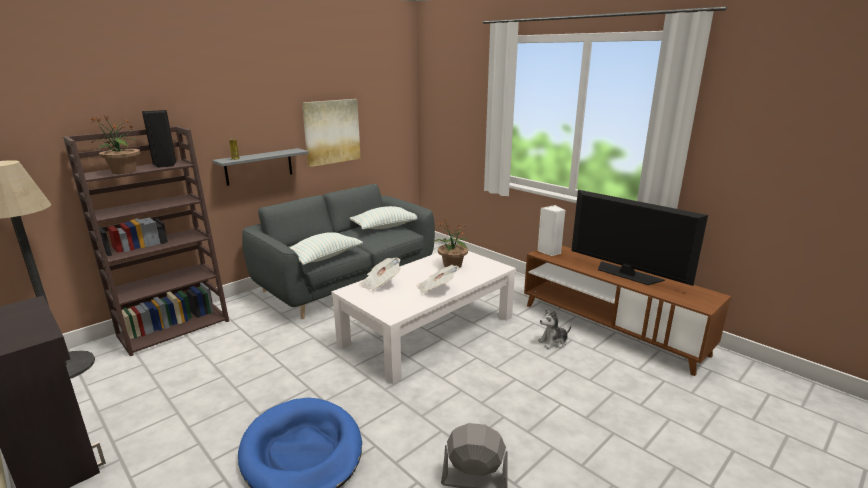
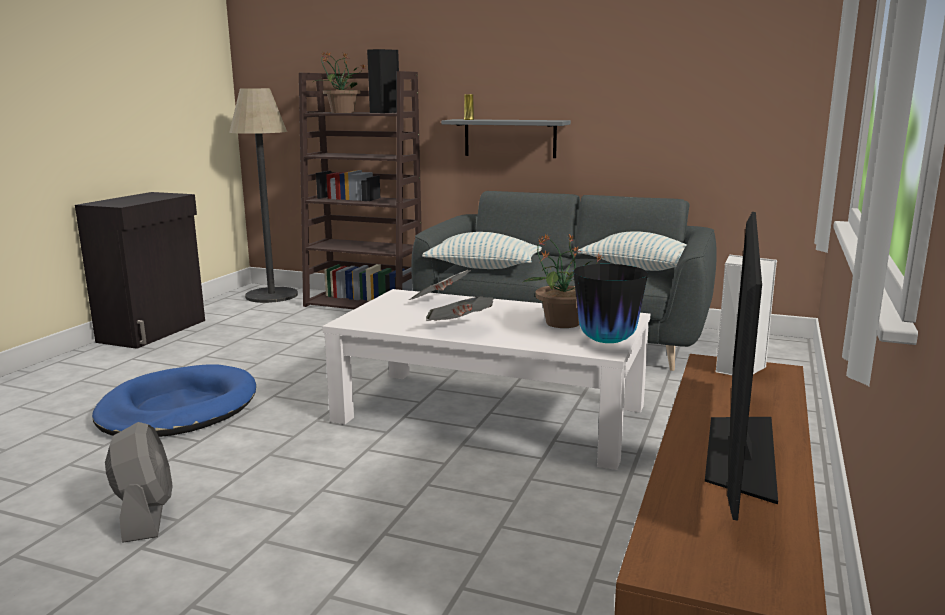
camera: 65 degrees right, 5 degrees down
picture [302,99,361,167] -> none
plush toy [538,309,571,349] -> none
none -> vase [573,264,648,343]

